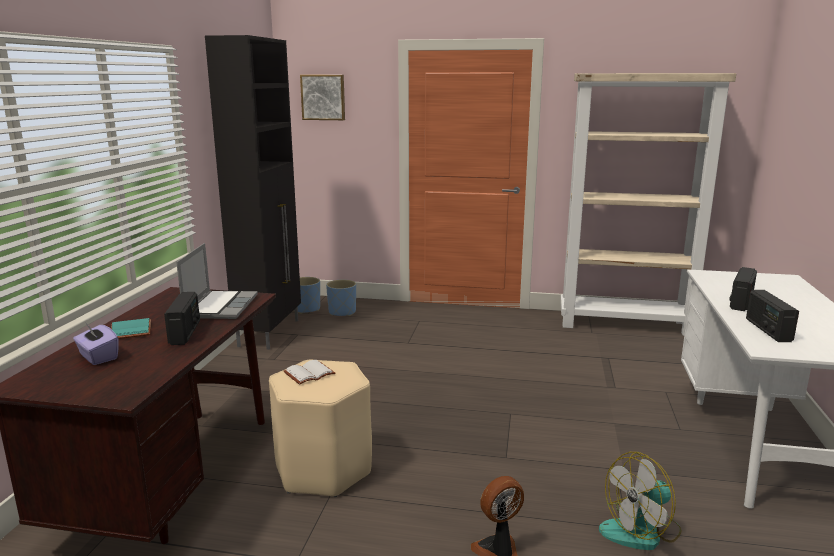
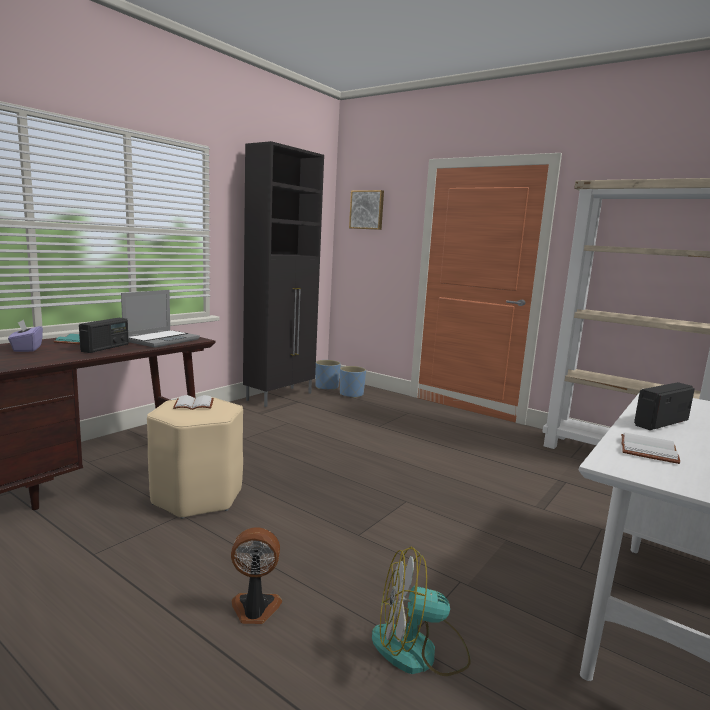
camera: 25 degrees right, 5 degrees down
radio [746,290,799,342] -> white book [621,432,680,464]

